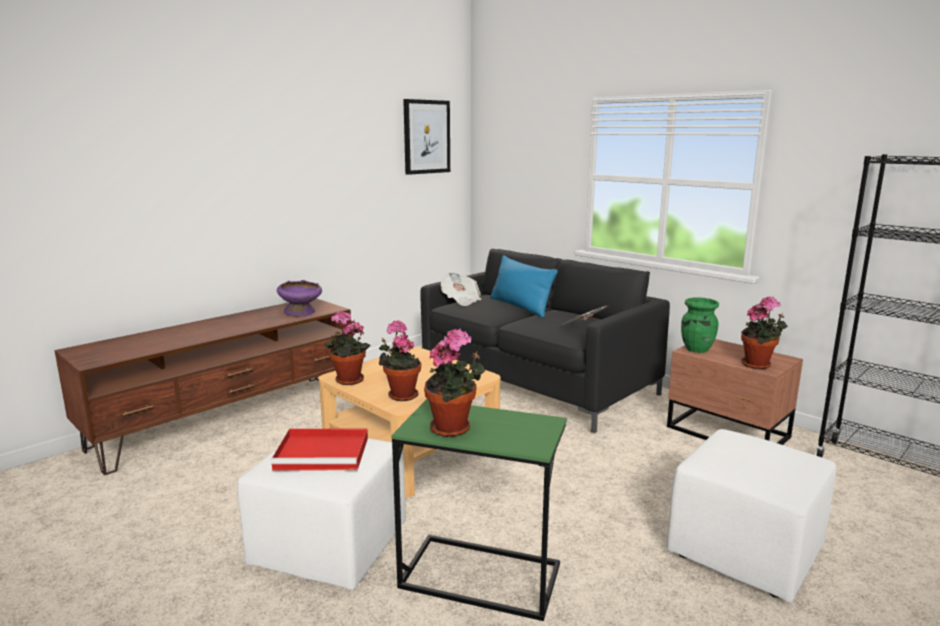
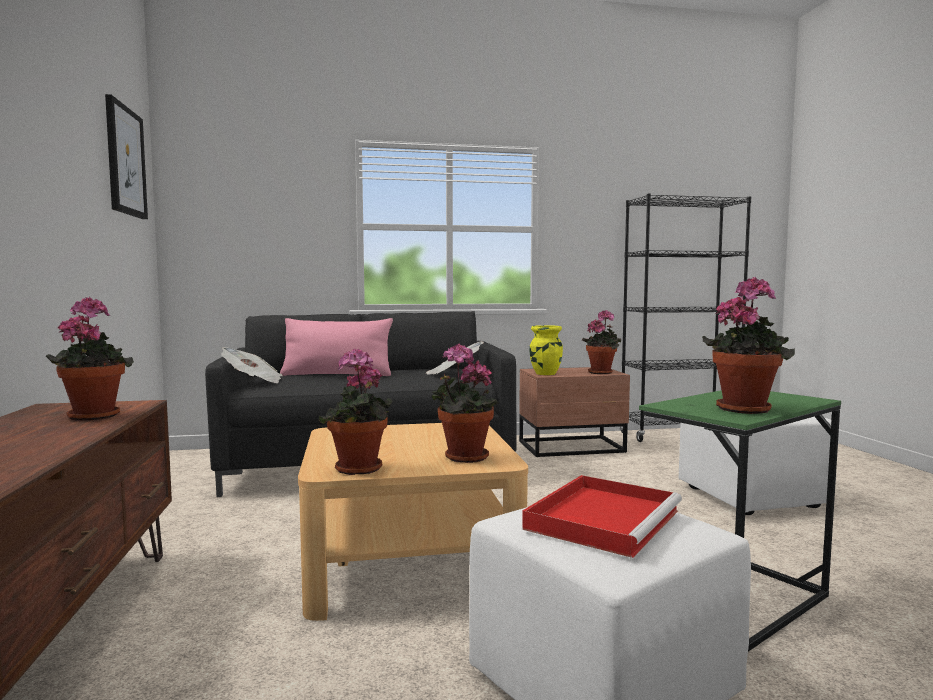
camera: 55 degrees left, 10 degrees down
purple bowl [277,280,322,316] -> potted plant [46,297,134,421]
blue pillow [490,255,558,318] -> pink pillow [280,318,393,376]
green vase [681,297,719,353] -> yellow vase [530,325,563,375]

